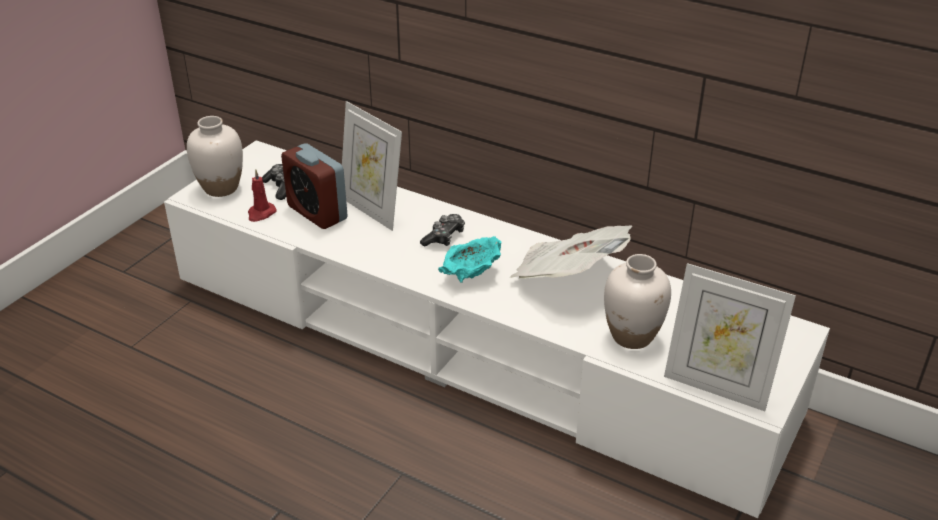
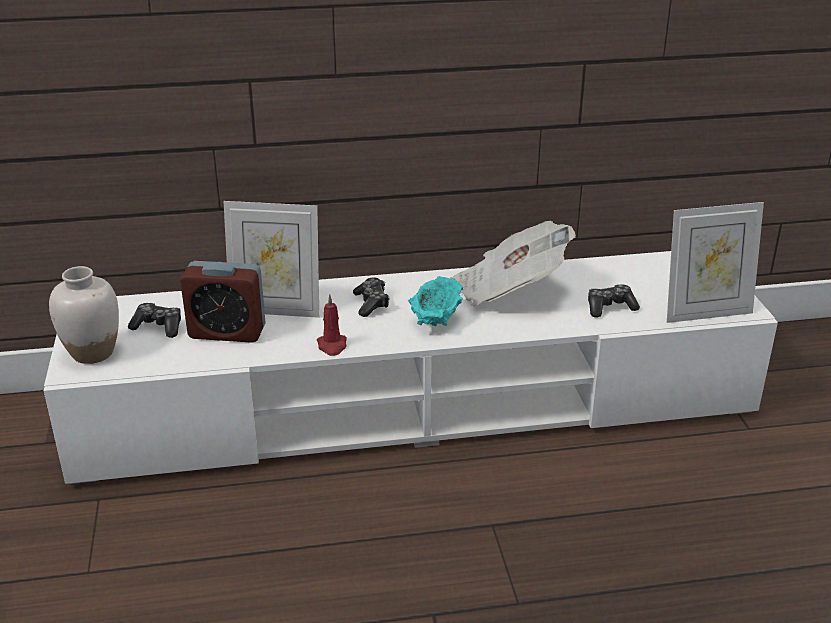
camera: 40 degrees left, 5 degrees down
red candle [248,169,277,222] -> red candle moved to [317,294,347,356]
white vase [604,254,671,349] -> game controller [588,284,640,318]

